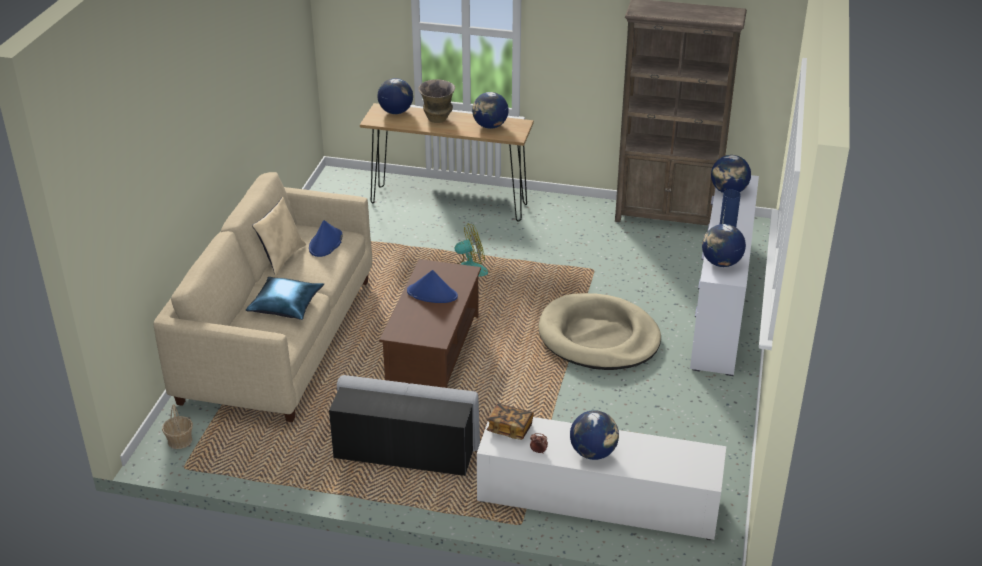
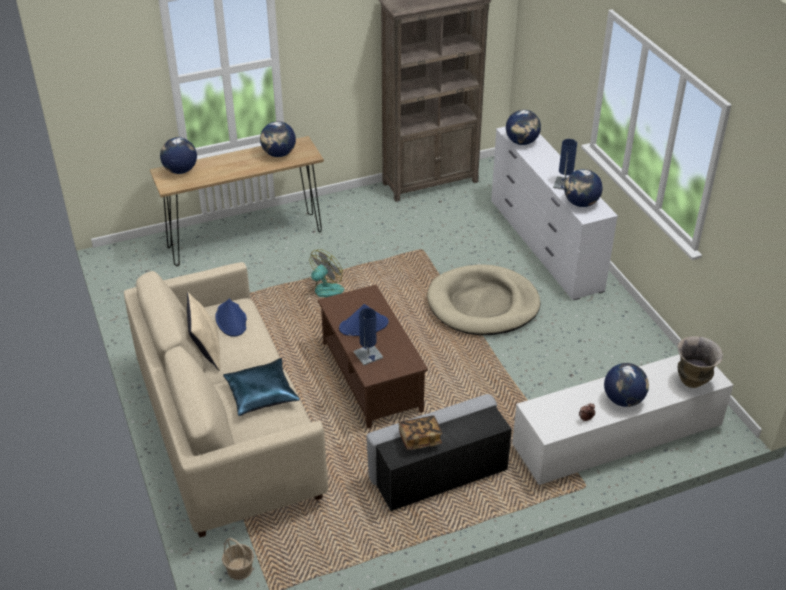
camera: 35 degrees left, 5 degrees up
vase [418,79,455,123] -> vase moved to [678,336,723,388]
book [487,404,534,440] -> book moved to [399,415,442,450]
none -> blue table lamp [353,308,383,365]

